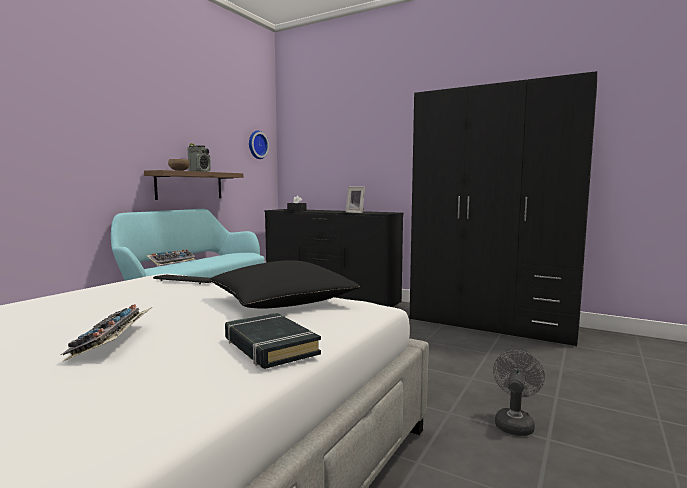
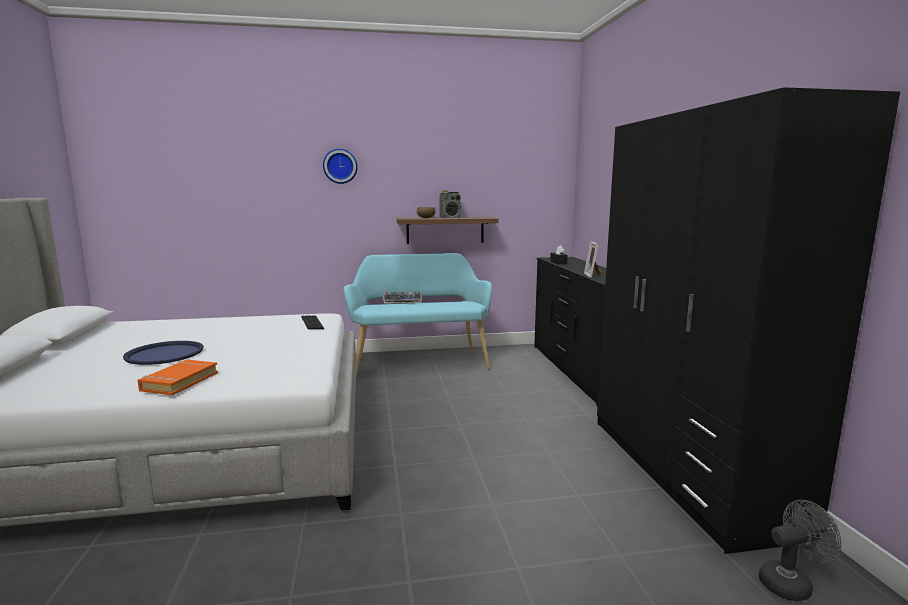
camera: 50 degrees right, 5 degrees up
keyboard [61,304,152,362] -> blue tray [123,341,204,365]
black pillow [210,260,360,309] -> none
black book [225,313,321,369] -> orange book [138,360,218,395]
wall clock [249,131,269,159] -> wall clock moved to [323,149,358,184]
grey fan [493,350,545,436] -> grey fan moved to [759,500,842,601]

